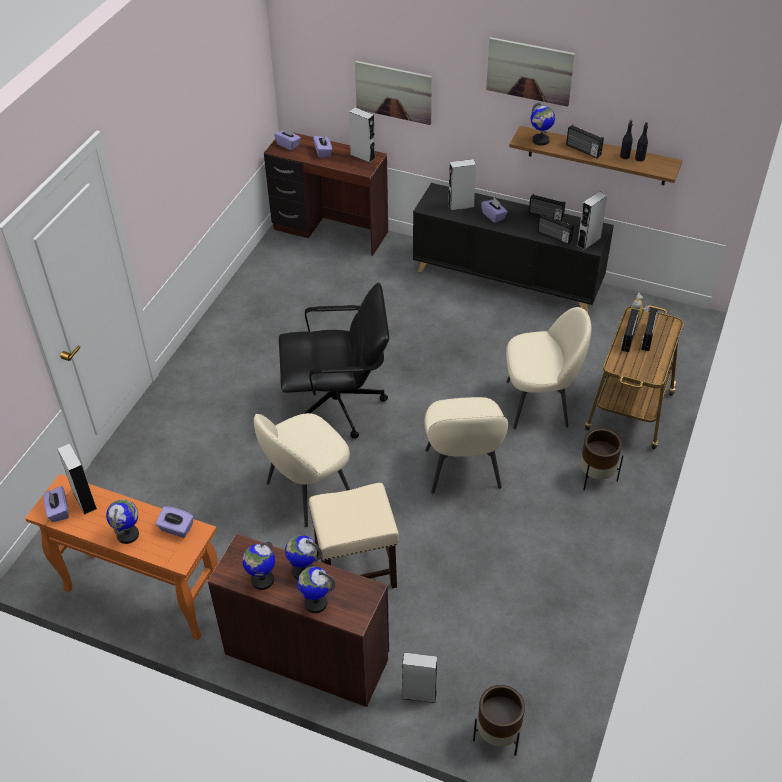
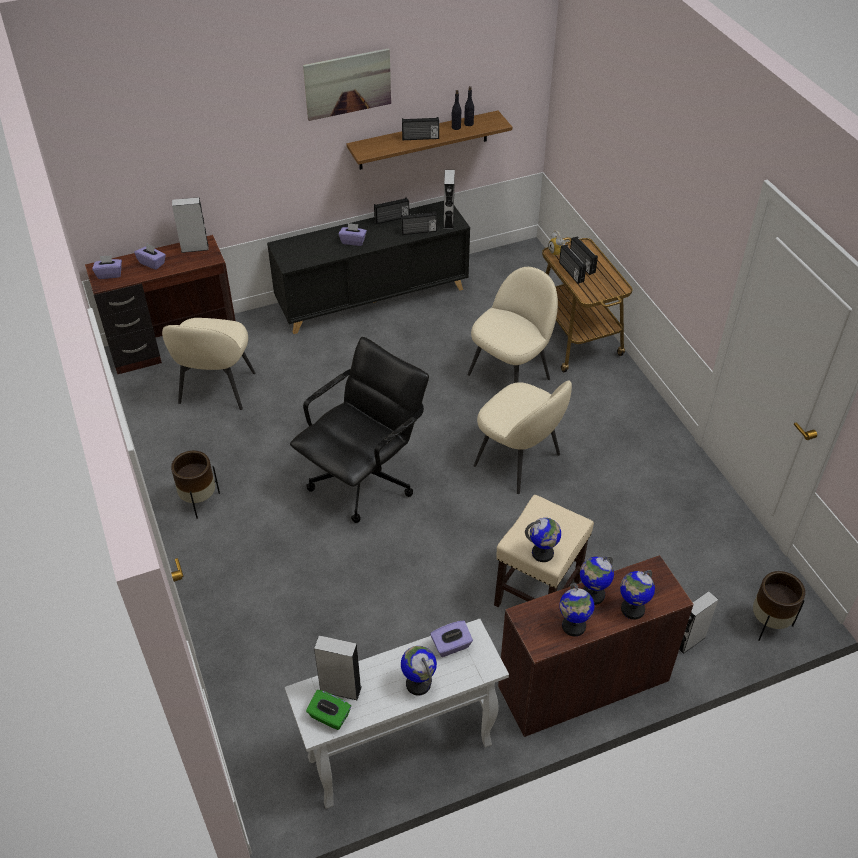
camera: 45 degrees left, 0 degrees up
orange console table [25,474,218,640] -> white console table [285,619,509,809]
purple tissue box [43,486,69,522] -> green tissue box [306,690,351,730]
beige chair [254,413,350,527] -> beige chair moved to [162,318,256,410]
picture [355,61,432,125] -> none
grey speaker [448,159,476,211] -> none
globe [531,102,555,146] -> globe moved to [525,518,561,562]
brown planter [580,428,623,491] -> brown planter moved to [171,451,220,519]

